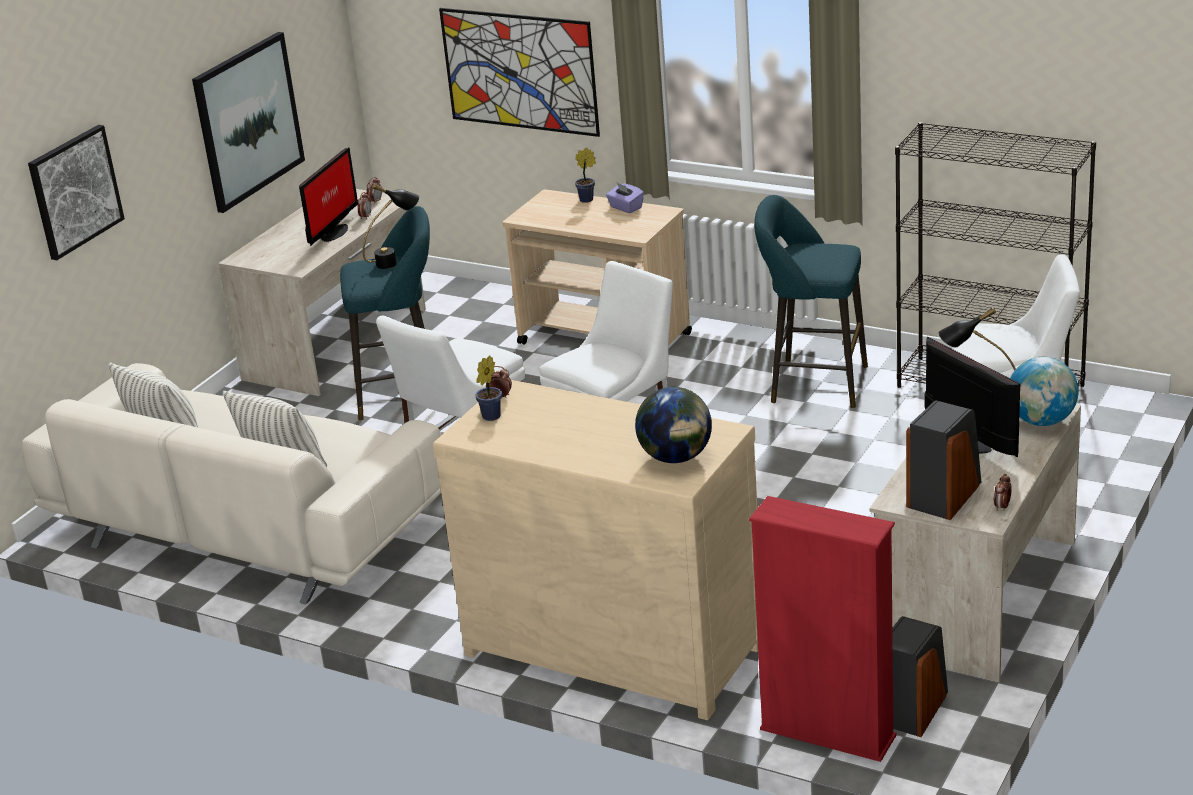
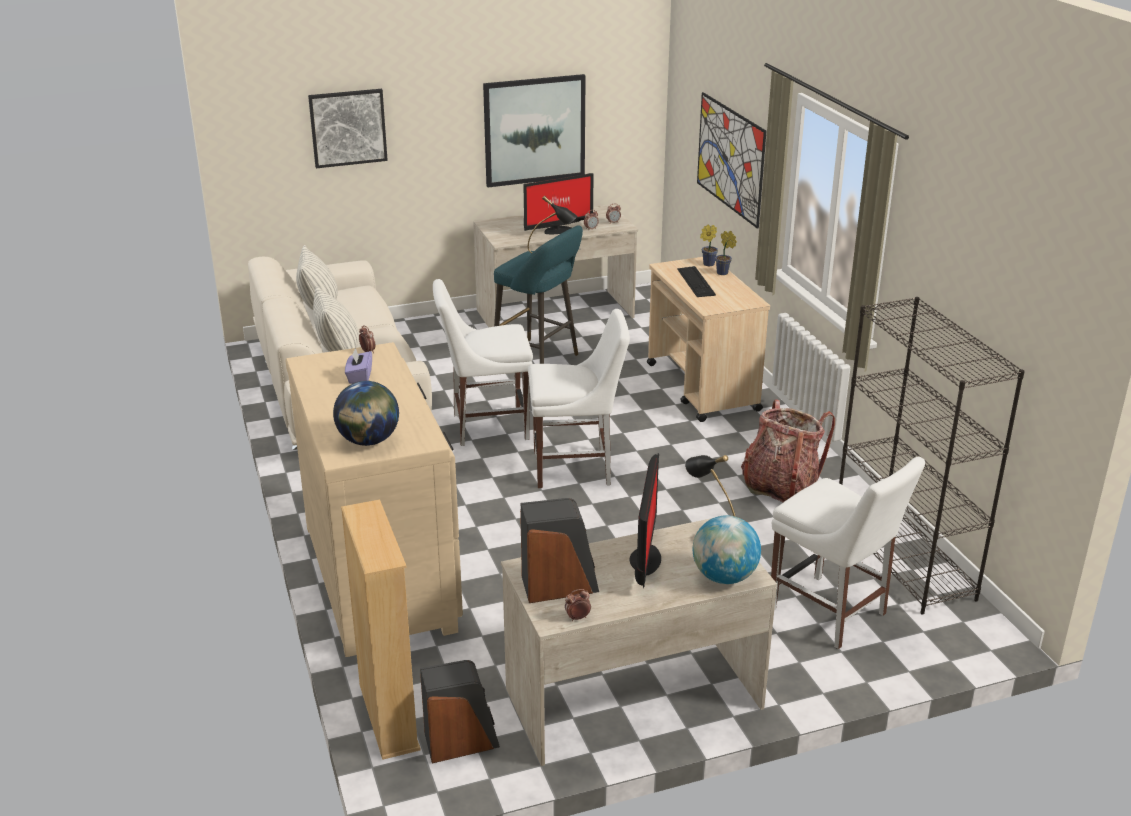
camera: 40 degrees right, 0 degrees up
potted plant [475,355,502,421] -> potted plant moved to [700,224,718,266]
purple tissue box [606,183,644,213] -> purple tissue box moved to [345,348,372,384]
red bookcase [749,496,896,762] -> beige bookcase [341,499,421,760]
turquoise stool [754,195,868,408] -> backpack [741,400,835,502]
none -> keyboard [677,266,716,297]

